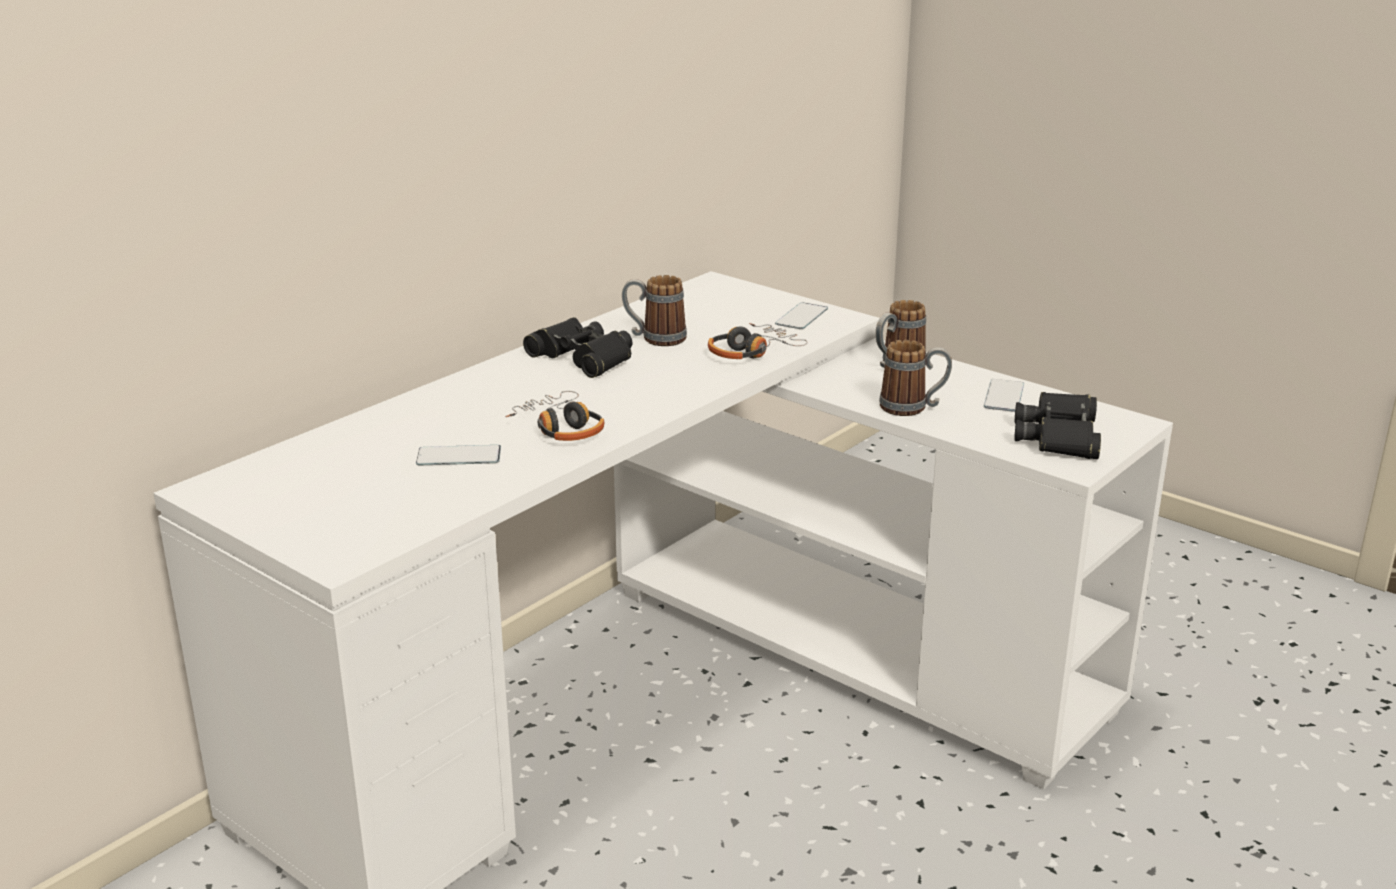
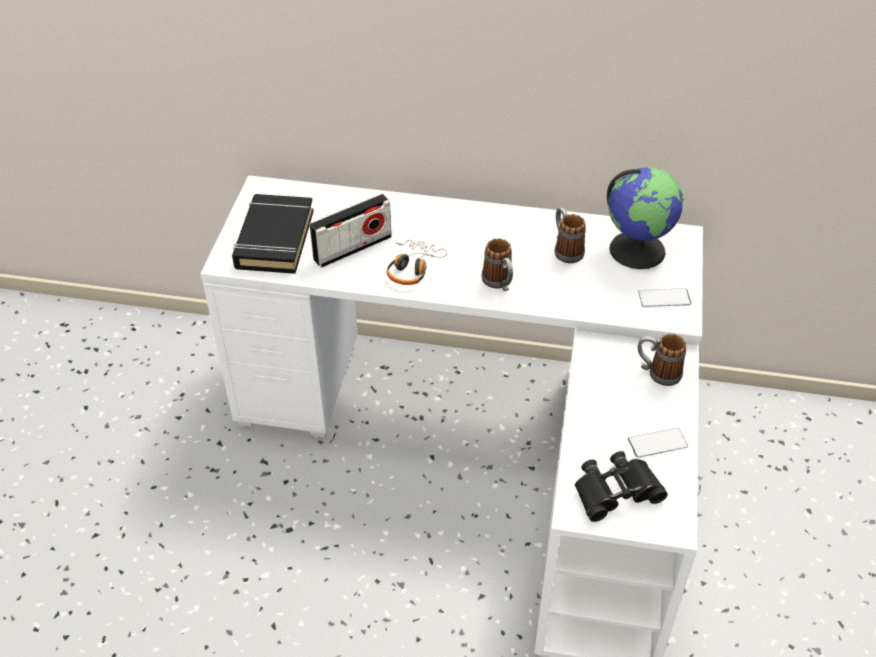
camera: 60 degrees right, 20 degrees up
phone [416,445,501,466] -> radio [309,193,391,268]
black binoculars [523,317,632,378] -> none
headphones [708,323,808,359] -> none
mug [879,340,952,416] -> mug moved to [482,238,513,291]
none -> black book [232,194,314,274]
none -> globe [607,167,684,269]

